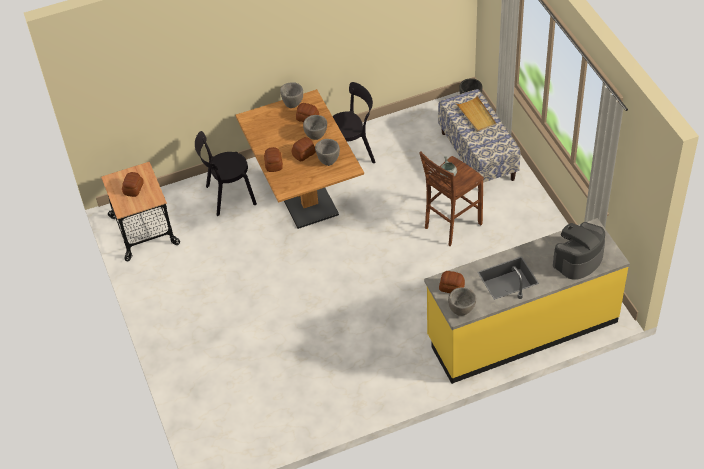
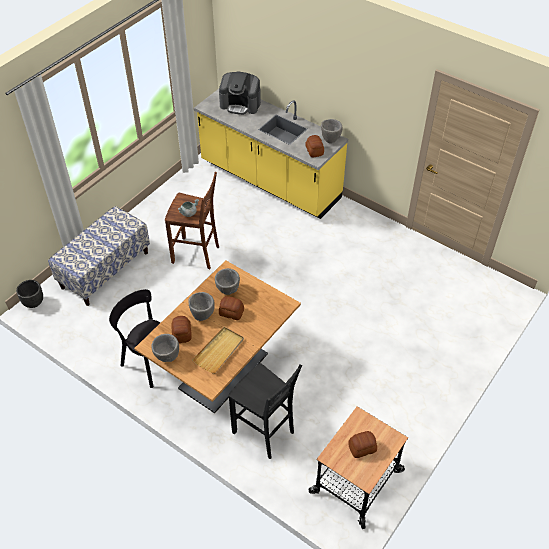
camera: 125 degrees left, 0 degrees up
black chair [195,131,257,216] -> black stool [228,363,302,459]
bread [264,147,283,172] -> none
beige tray [457,96,496,132] -> beige tray moved to [192,327,244,374]

